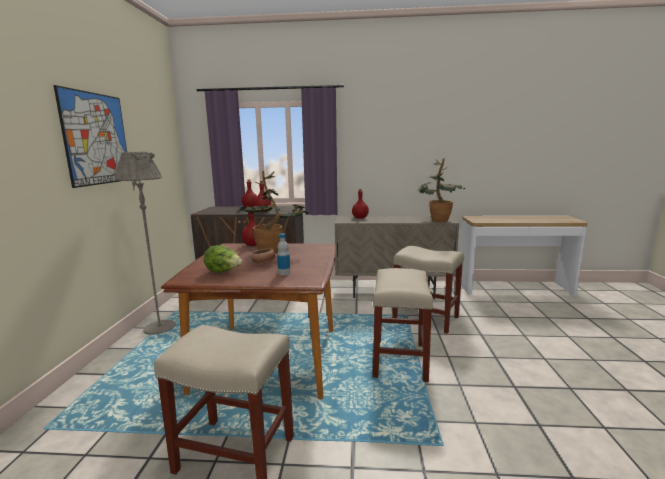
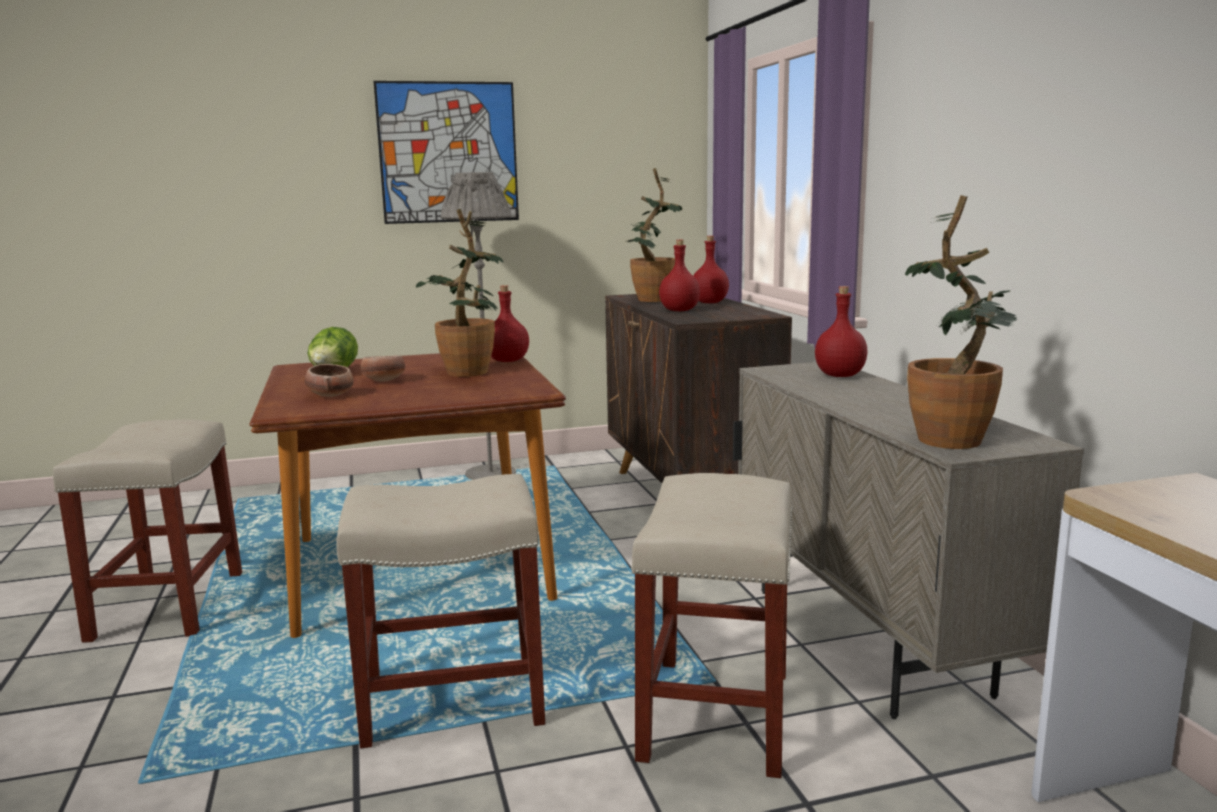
camera: 70 degrees right, 0 degrees up
bottle [277,233,290,275] -> bowl [305,364,354,397]
none -> potted plant [628,168,682,302]

